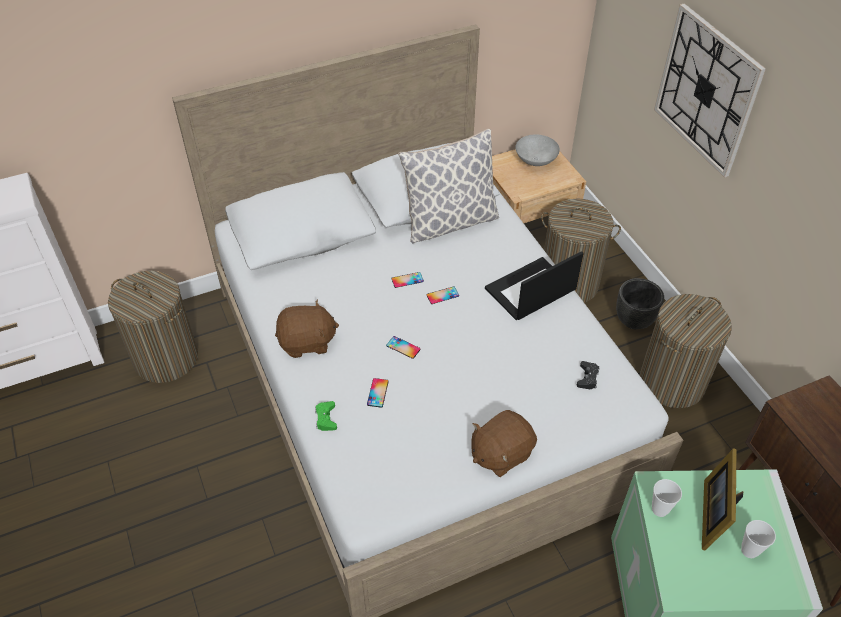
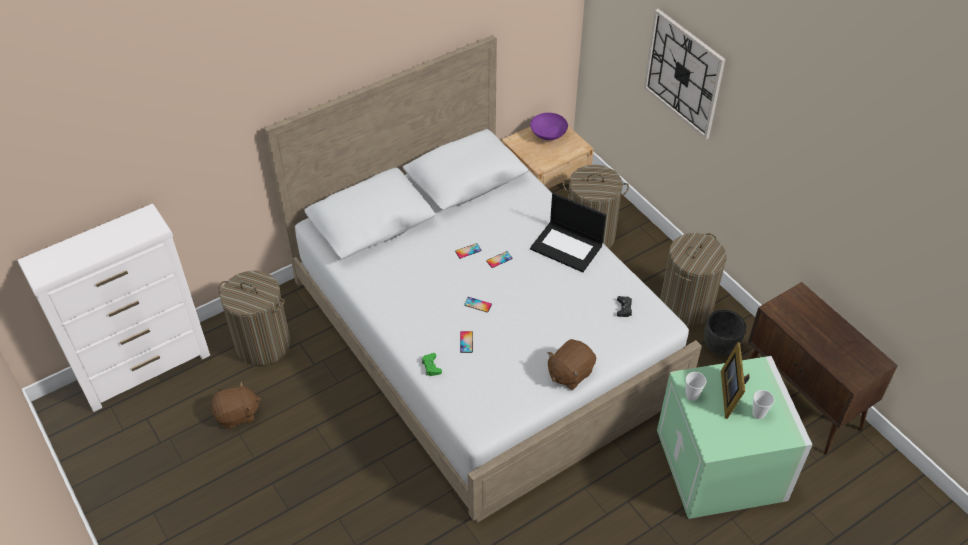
camera: 10 degrees left, 0 degrees up
brown plush toy [275,299,339,358] -> brown plush toy moved to [212,382,261,429]
pillow [398,128,499,243] -> none
laptop [485,251,584,320] -> laptop turned 105 degrees counterclockwise [530,193,606,272]
grey bowl [515,135,560,166] -> purple bowl [530,113,568,140]
black planter [616,278,664,329] -> black planter moved to [704,310,746,355]

